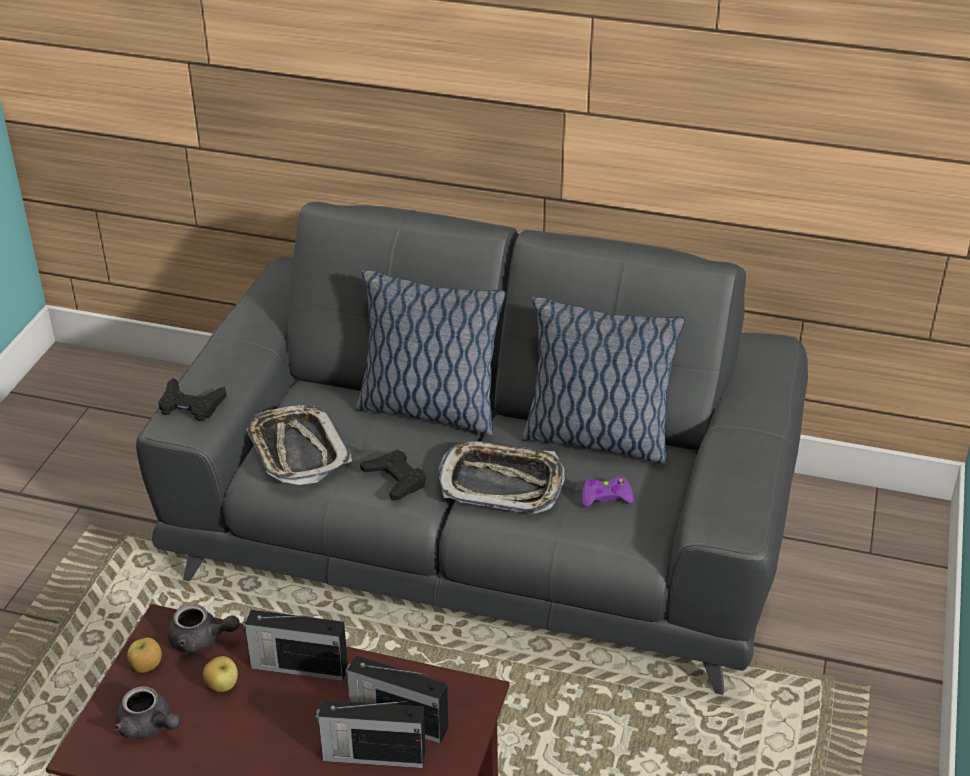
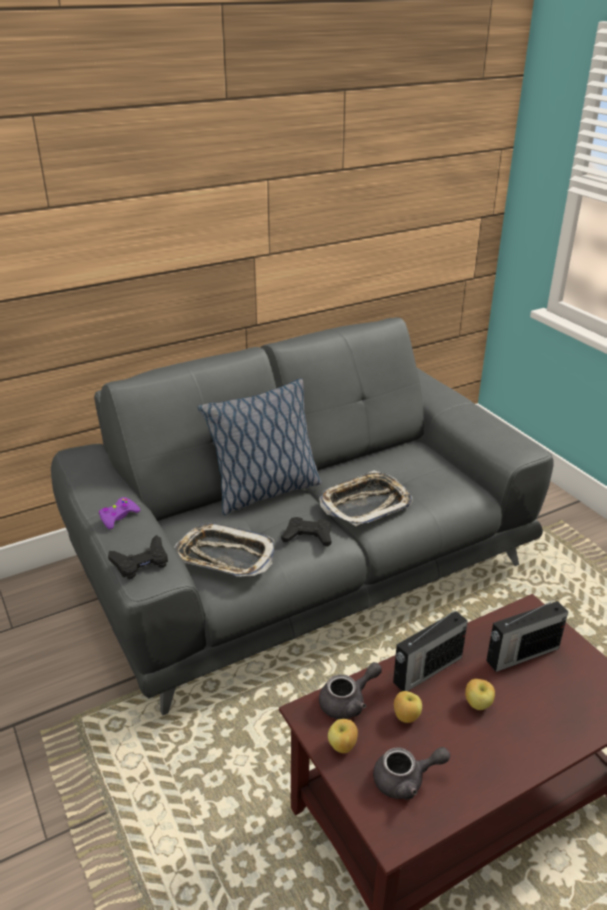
camera: 45 degrees left, 5 degrees down
radio [315,700,425,768] -> none
pillow [522,296,685,465] -> none
purple game controller [582,477,634,507] -> purple game controller moved to [99,497,140,529]
none -> apple [465,679,495,710]

